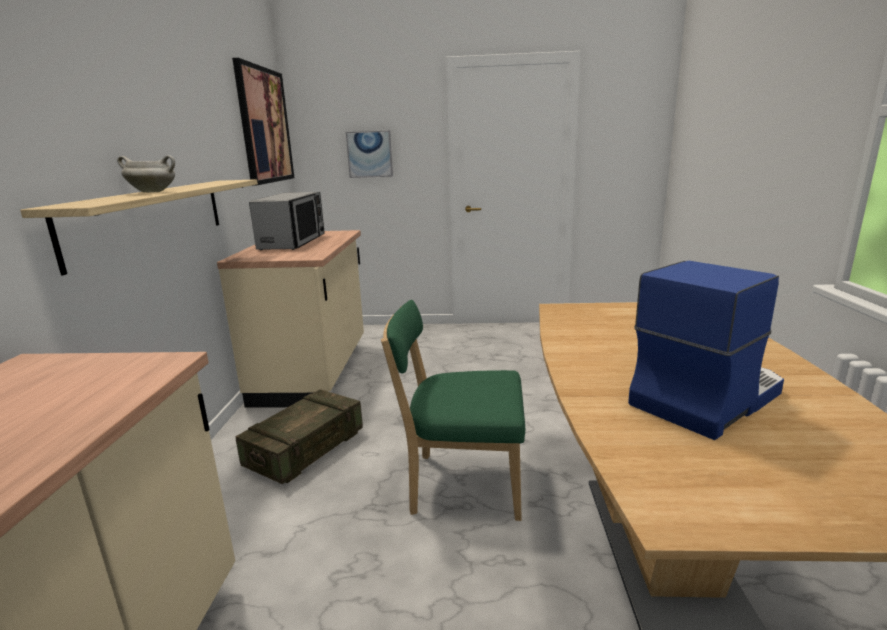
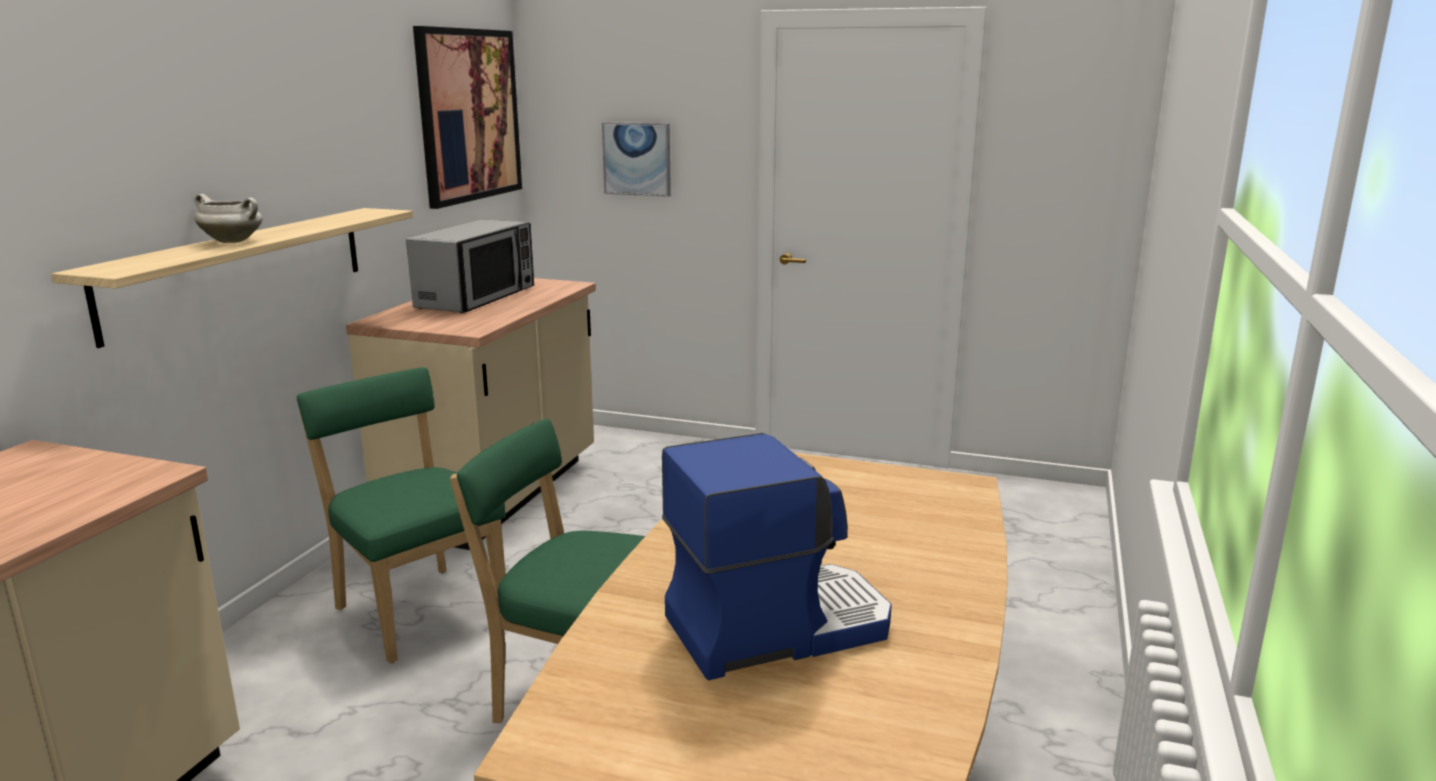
camera: 15 degrees right, 0 degrees up
crate [235,389,363,484] -> green chair [297,367,506,663]

